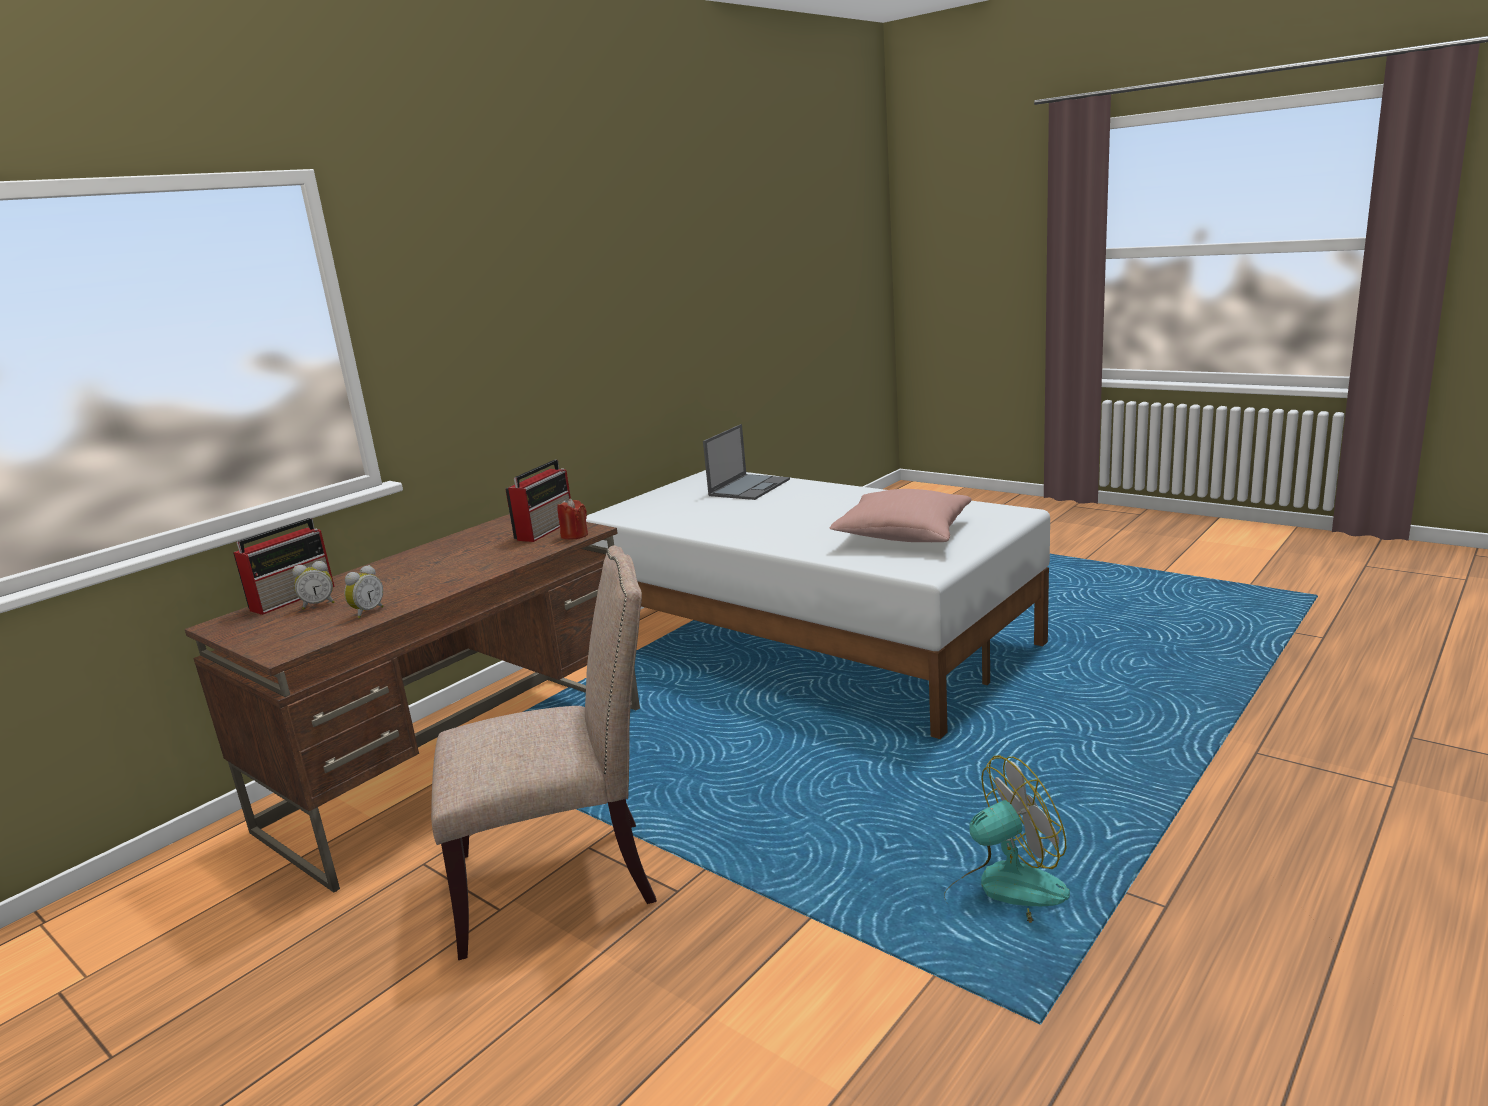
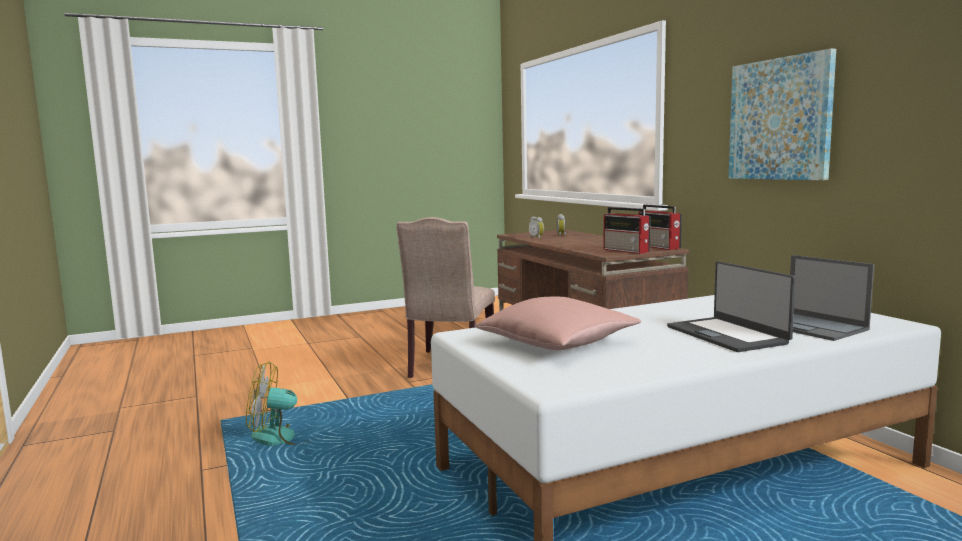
camera: 115 degrees right, 10 degrees down
radio [233,518,335,615] -> radio moved to [639,204,682,250]
red candle [557,499,588,540] -> none
fan [944,755,1070,923] -> fan turned 75 degrees clockwise [246,362,312,446]
none -> laptop [667,261,796,352]
none -> picture [728,49,836,180]

